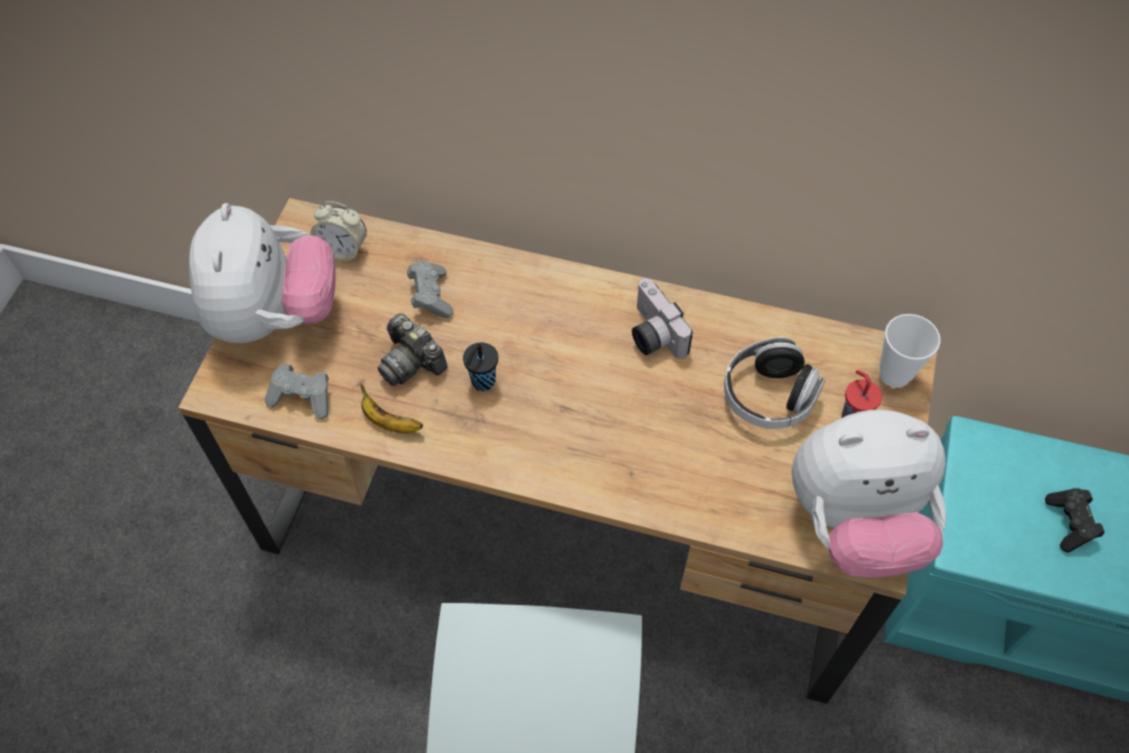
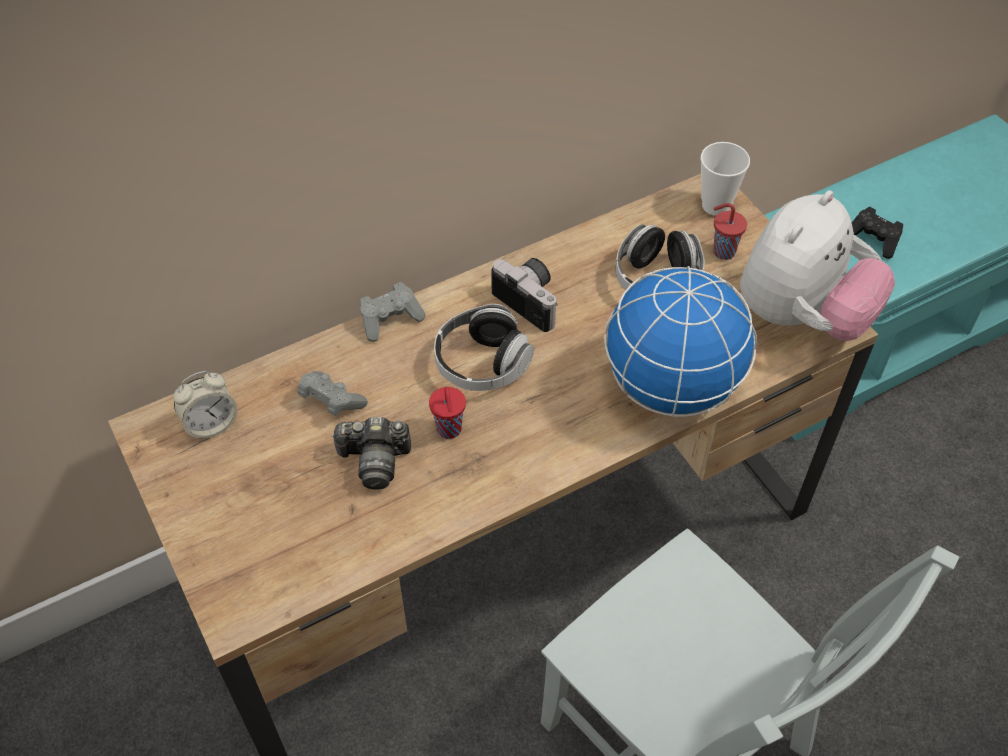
camera: 45 degrees left, 5 degrees down
plush toy [189,203,336,344] -> none
grey game controller [265,364,329,419] -> grey game controller moved to [360,282,425,342]
banana [360,384,423,433] -> none
black cup [463,342,498,391] -> red cup [429,387,466,439]
camera [632,278,693,359] -> camera turned 150 degrees counterclockwise [491,258,558,332]
none -> headphones [434,304,534,391]
none -> globe [604,266,757,417]

